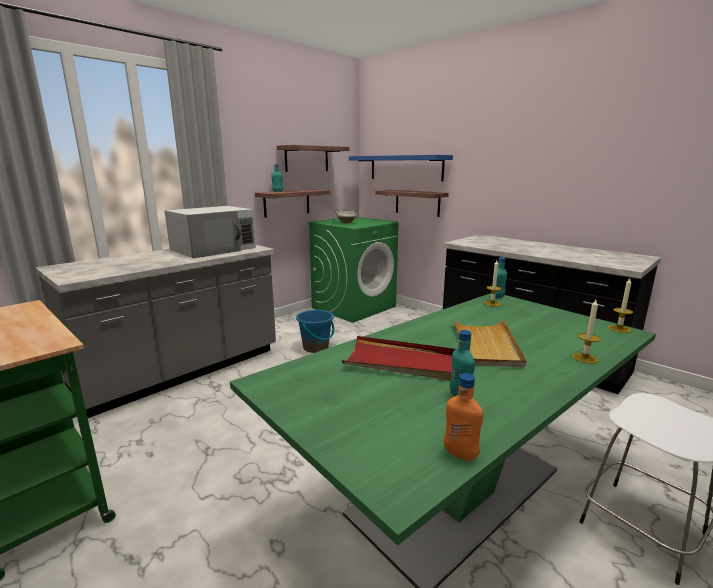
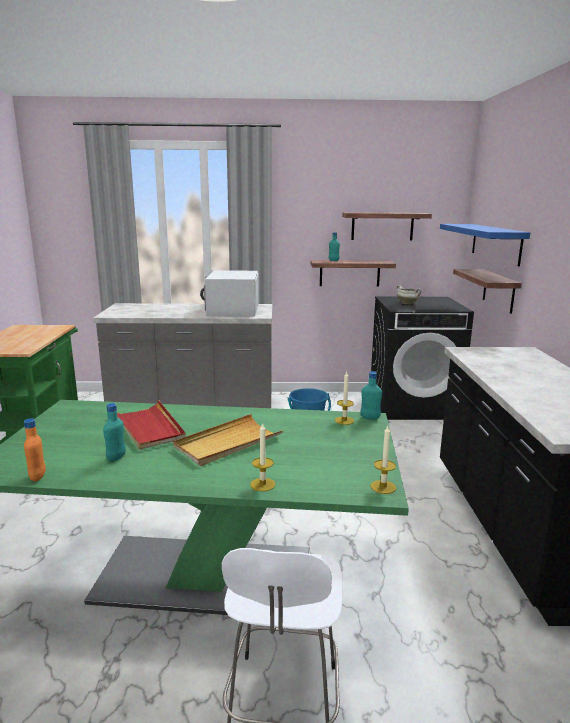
camera: 45 degrees right, 0 degrees up
white microwave [164,206,256,258] -> white microwave turned 90 degrees clockwise [200,270,259,317]
green washing machine [308,217,399,323] -> black washing machine [371,296,474,420]

